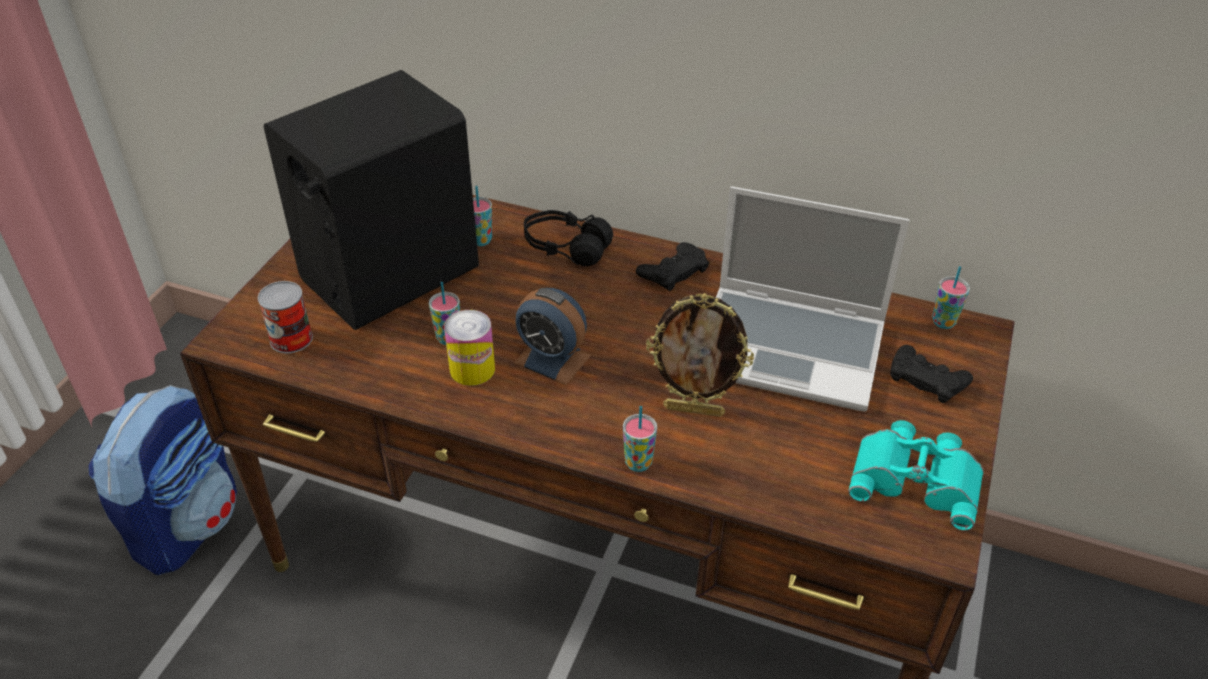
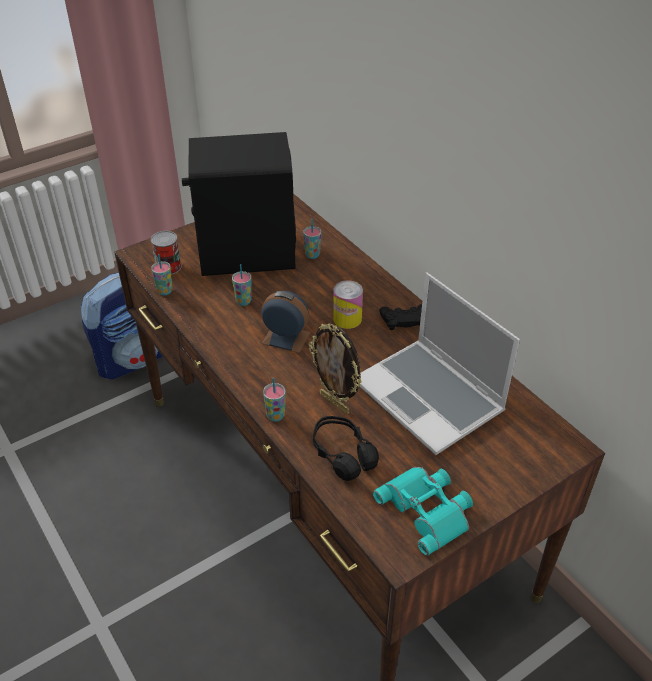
camera: 35 degrees right, 0 degrees up
can [444,310,495,386] -> can moved to [333,280,363,329]
alarm clock [514,288,591,385] -> alarm clock turned 135 degrees clockwise [262,291,311,353]
black headphones [524,210,613,266] -> black headphones moved to [313,416,379,481]
black game controller [890,345,973,403] -> none
cup [932,266,970,329] -> cup moved to [151,254,173,295]

